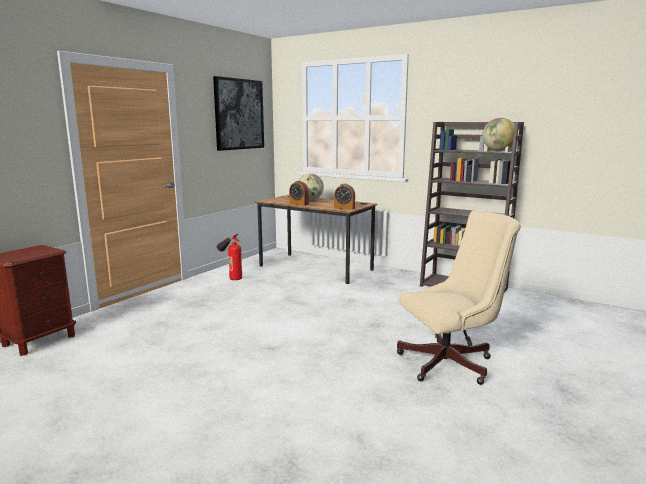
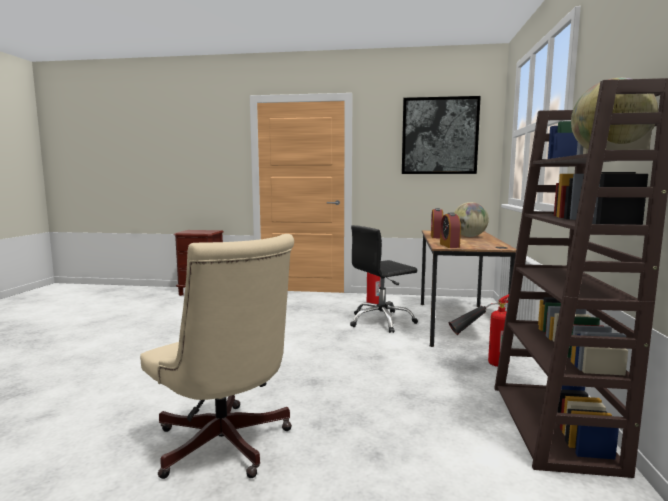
camera: 65 degrees right, 5 degrees down
none -> black office chair [350,225,418,333]
none -> fire extinguisher [448,294,509,367]

